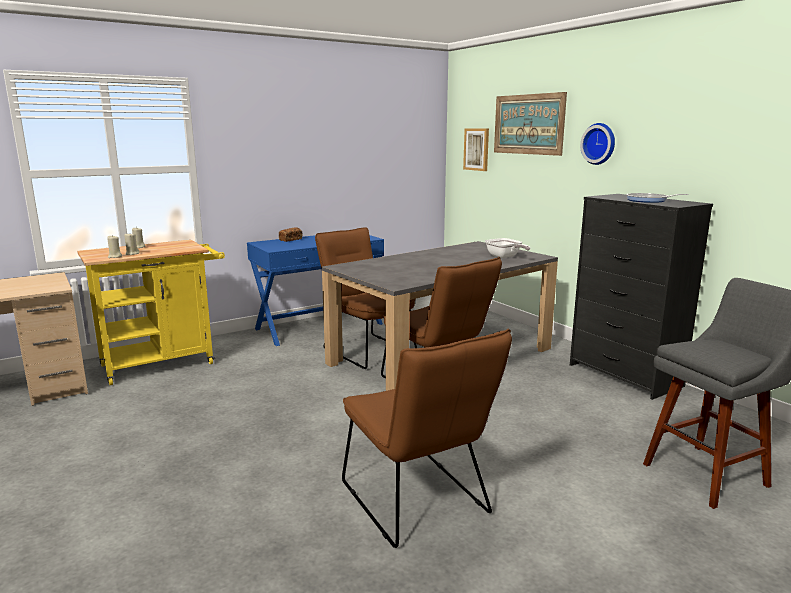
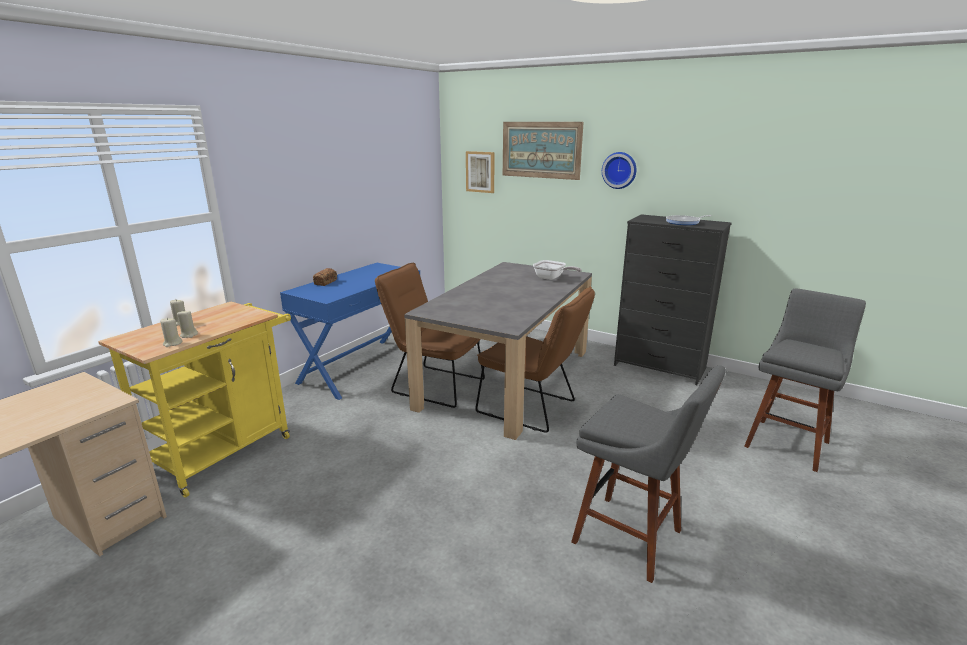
camera: 25 degrees left, 5 degrees up
brown chair [342,329,512,548] -> grey stool [571,365,726,583]

